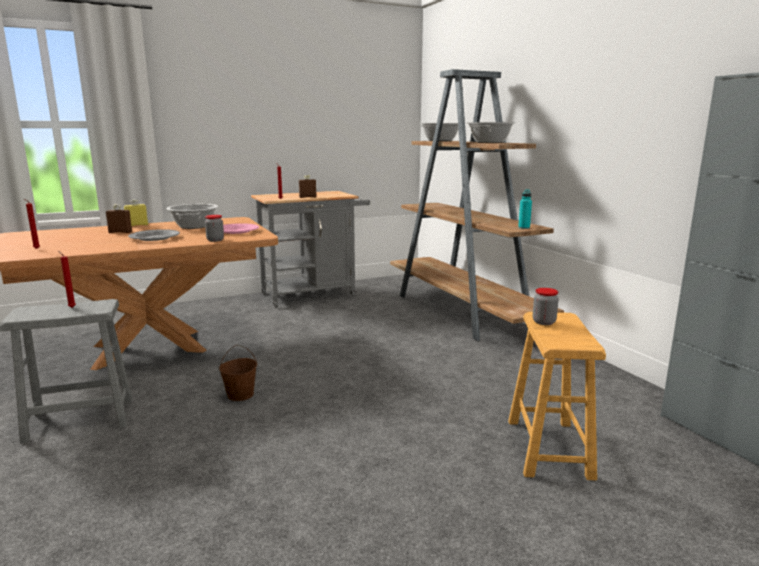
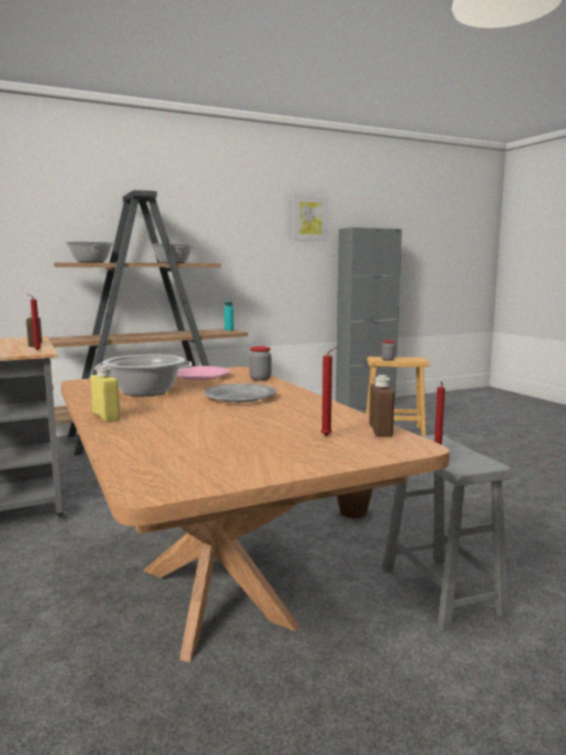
camera: 90 degrees left, 5 degrees down
brown bottle [106,204,132,233] -> brown bottle moved to [369,375,394,437]
none -> picture [293,195,328,241]

